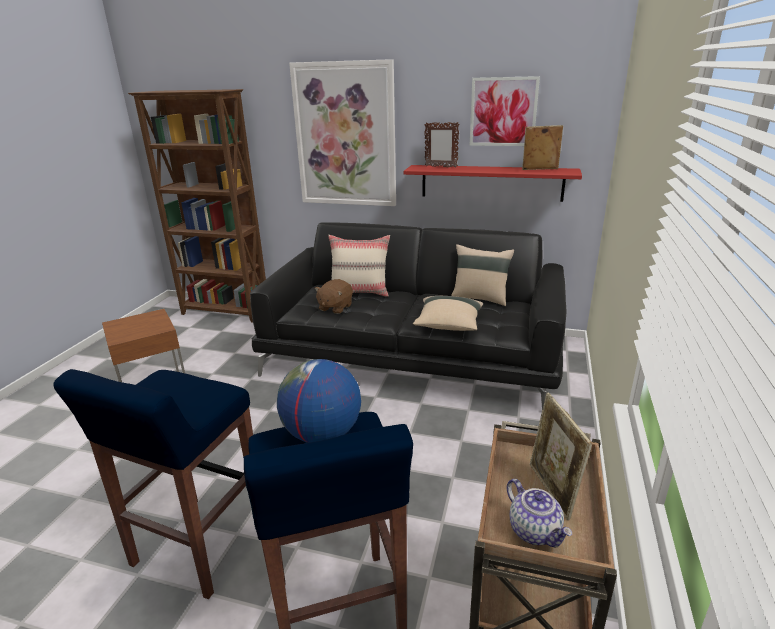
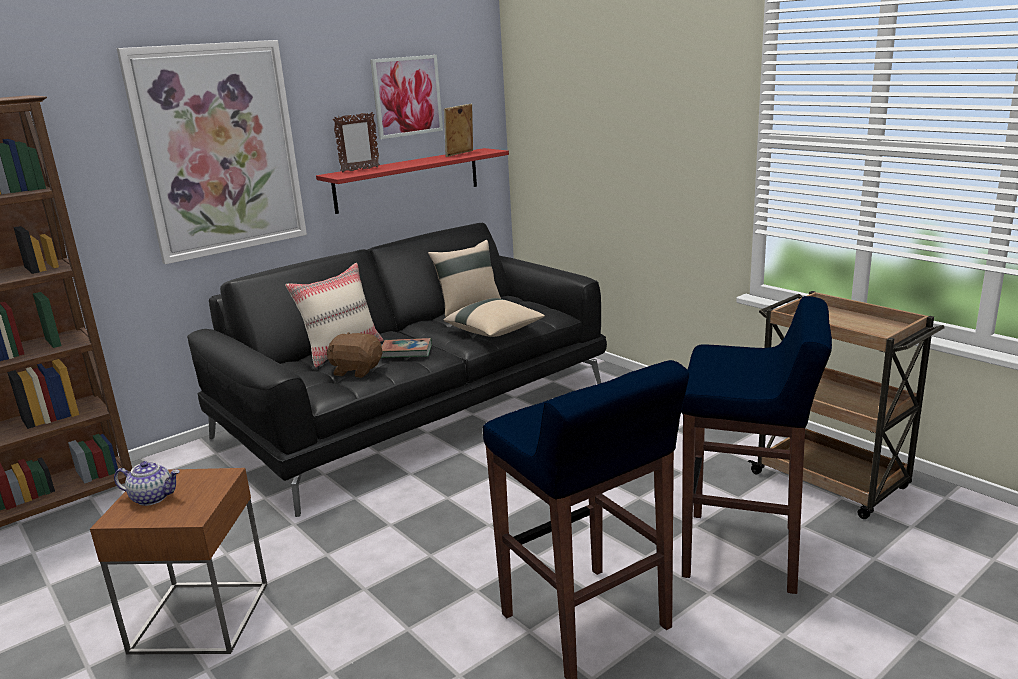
camera: 55 degrees left, 5 degrees down
globe [277,359,361,443] -> none
brown plush toy [314,279,353,314] -> brown plush toy turned 135 degrees clockwise [326,332,382,378]
teapot [507,479,572,548] -> teapot moved to [114,461,180,506]
picture frame [530,392,592,520] -> none
none -> book [381,338,432,358]

